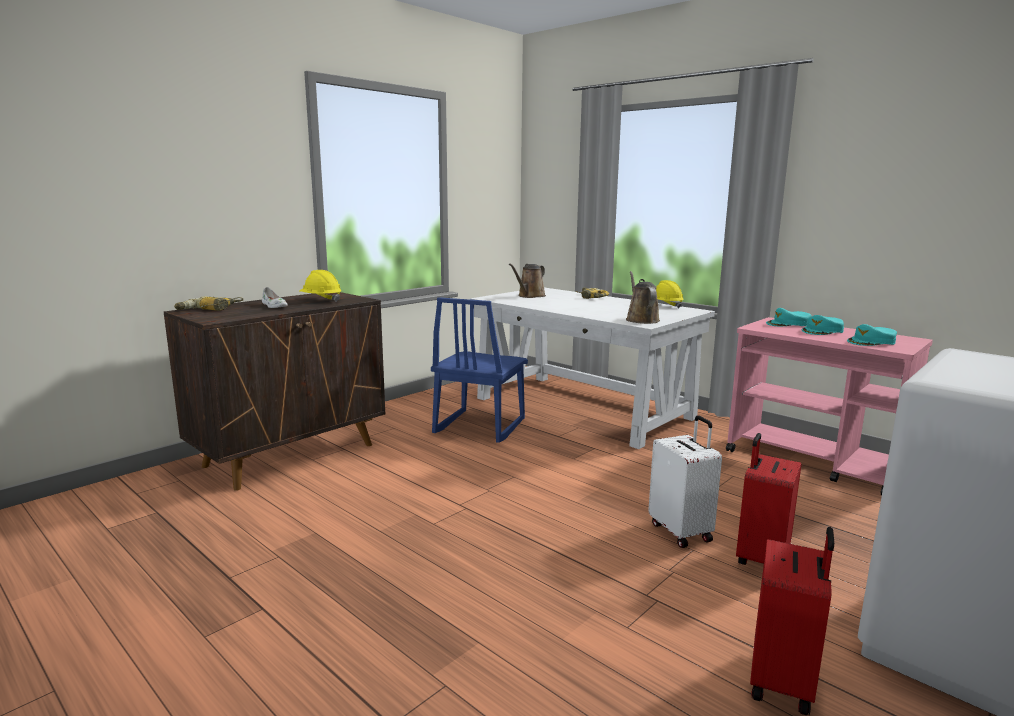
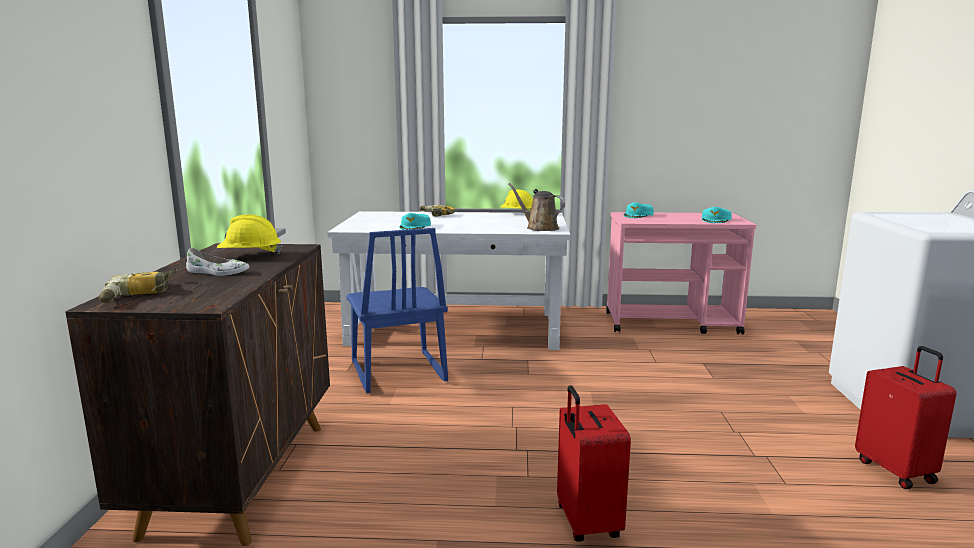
camera: 40 degrees left, 0 degrees up
brown watering can [509,264,546,298] -> none
white suitcase [648,415,722,548] -> none
red suitcase [736,433,801,565] -> red suitcase moved to [557,385,631,542]
turquoise cap [802,315,844,335] -> turquoise cap moved to [399,213,431,230]

